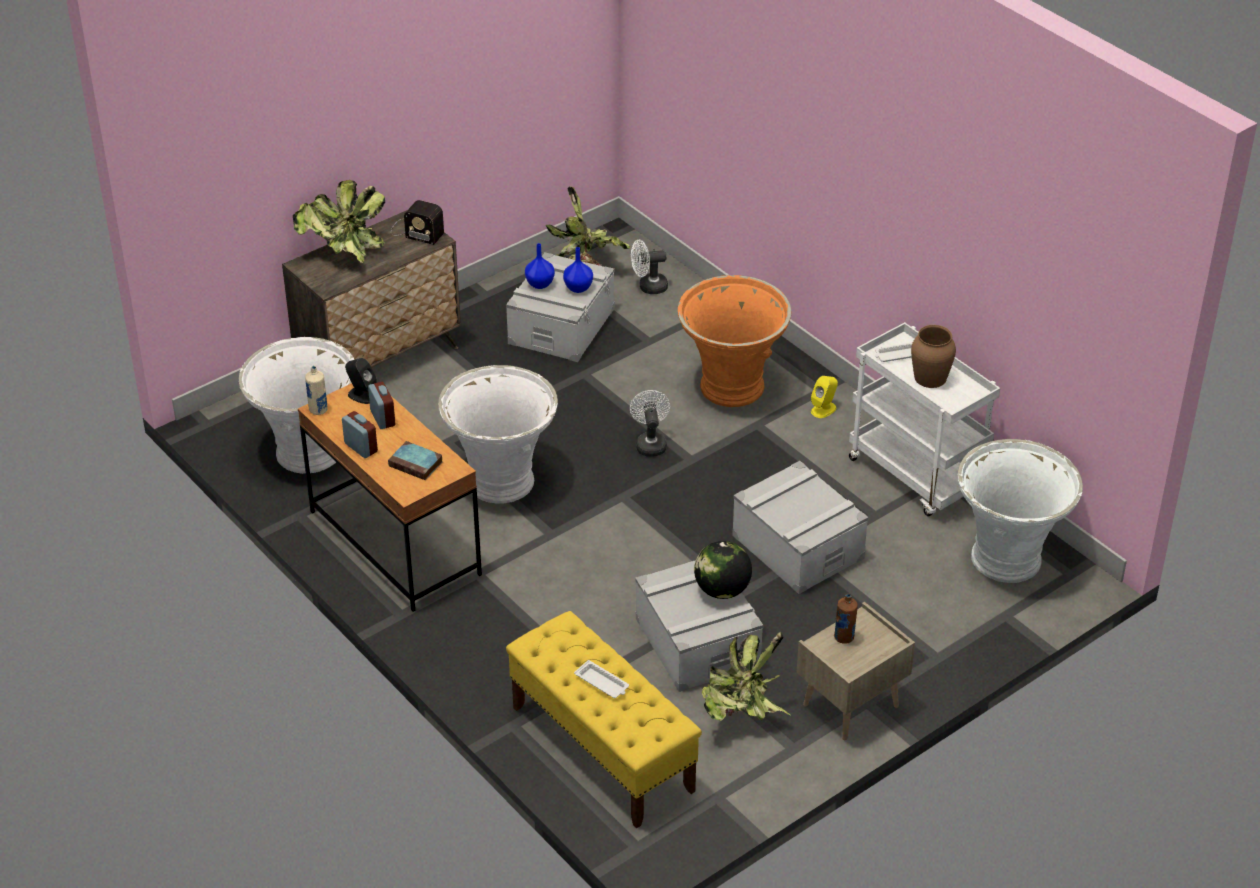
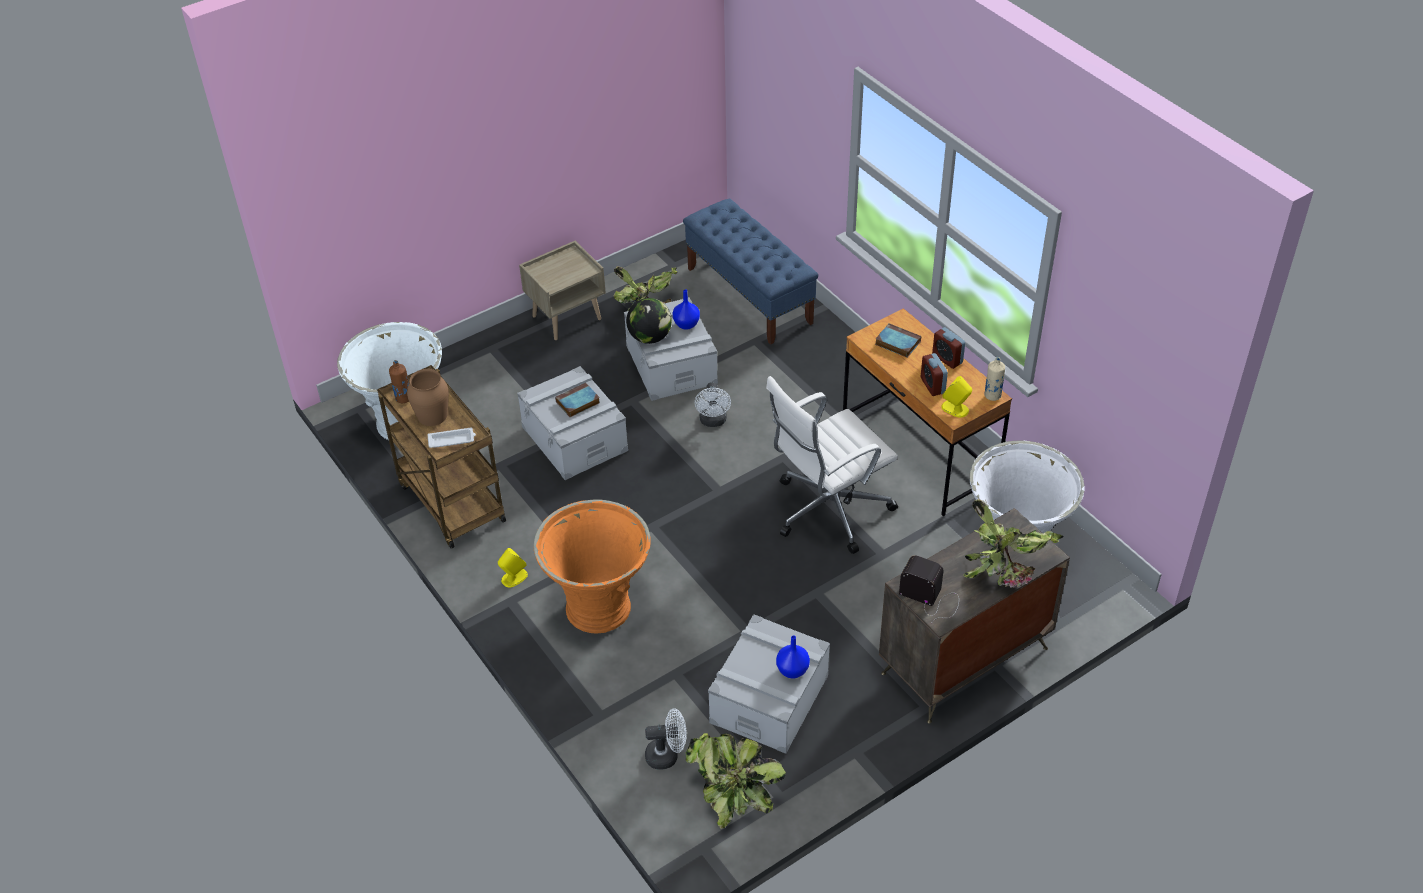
camera: 175 degrees left, 5 degrees up
black speaker [345,358,377,404] -> yellow speaker [941,376,972,418]
white planter [438,365,558,504] -> white office chair [766,376,898,554]
yellow bench [506,611,702,828] -> blue bench [683,198,818,345]
blue vase [563,247,593,293] -> blue vase moved to [672,289,700,330]
white tray [574,660,629,698] -> none
white fan [630,390,670,457] -> white fan moved to [695,382,731,427]
brown bottle [834,594,858,644] -> brown bottle moved to [389,360,409,403]
white cart [849,322,1000,516] -> brown cart [377,365,506,549]
none -> book [555,383,600,417]

